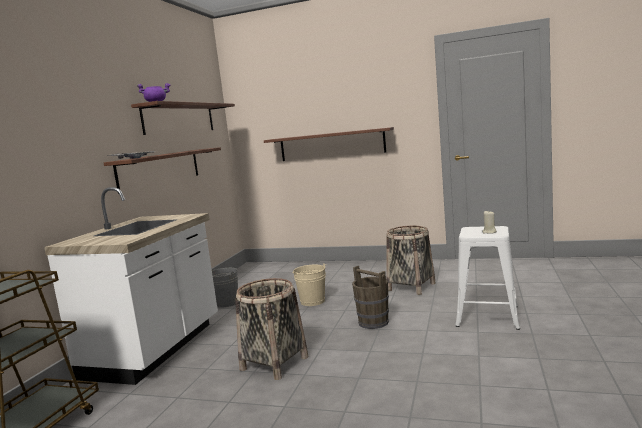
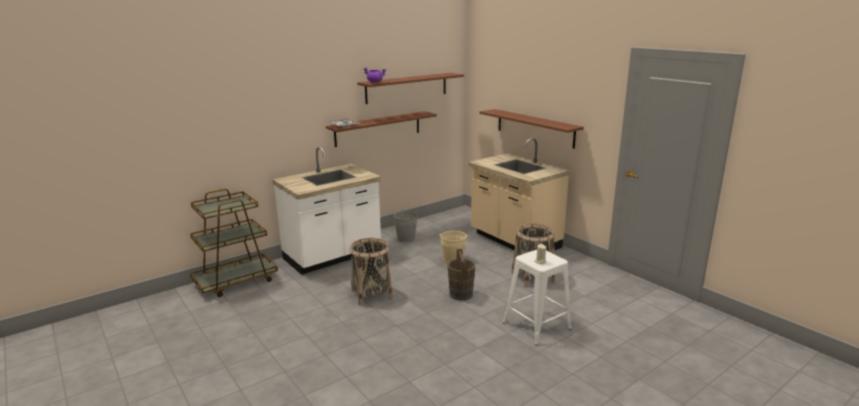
camera: 35 degrees right, 10 degrees up
none -> beige counter [469,138,570,251]

